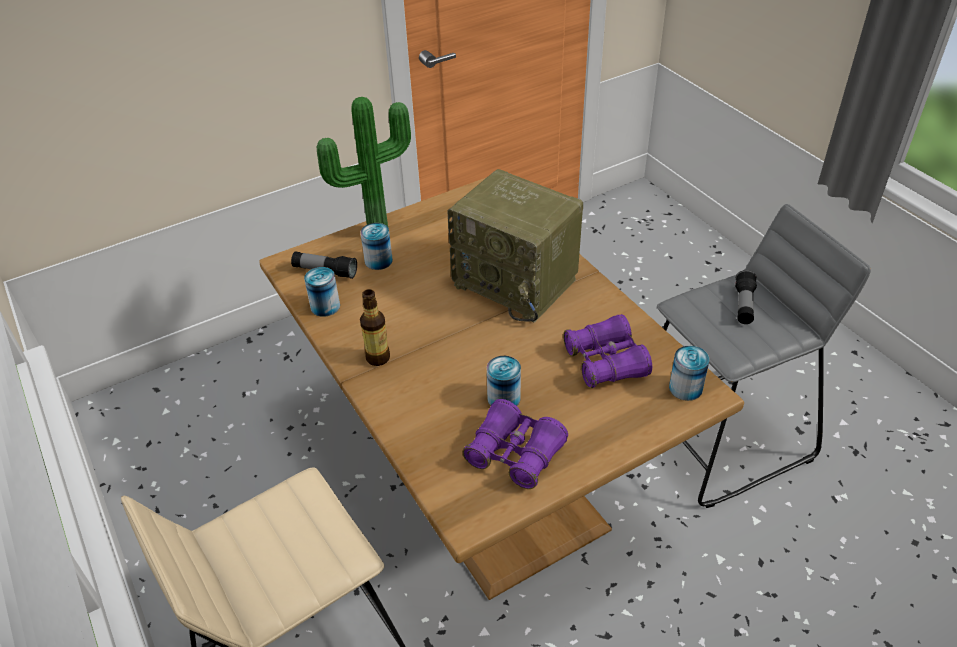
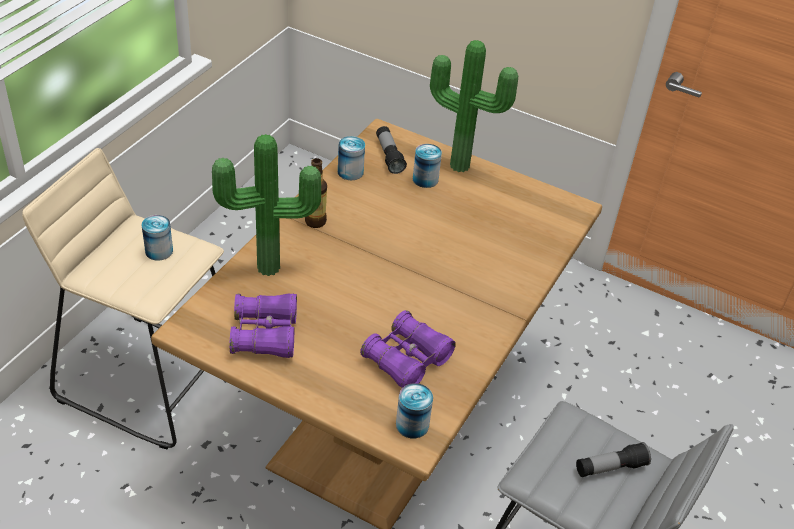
camera: 55 degrees right, 0 degrees up
radio [447,169,583,323] -> none
can [487,356,521,406] -> can moved to [142,215,173,261]
none -> potted plant [212,134,321,276]

